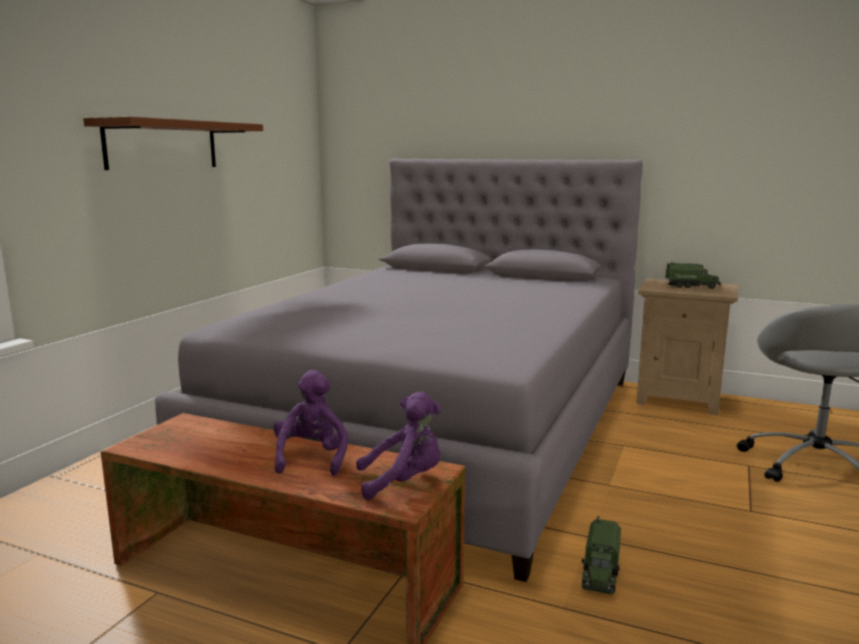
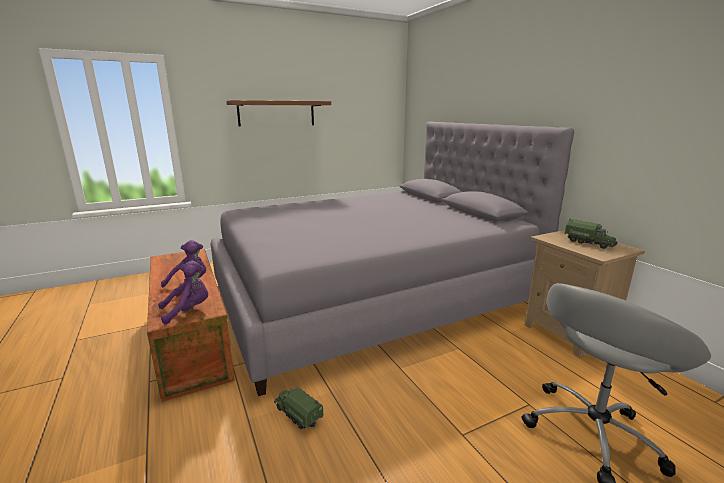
camera: 40 degrees right, 5 degrees up
purple plush toy [356,392,441,500] -> purple plush toy turned 60 degrees counterclockwise [158,261,208,324]
toy truck [582,516,621,594] -> toy truck turned 75 degrees clockwise [274,388,324,429]

